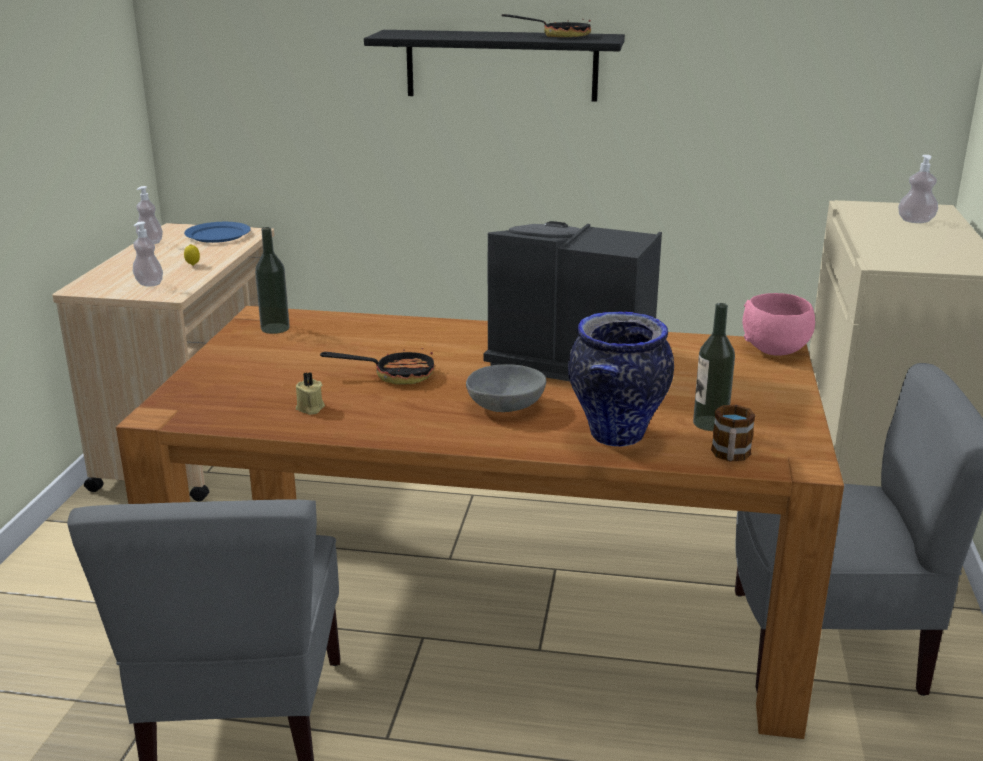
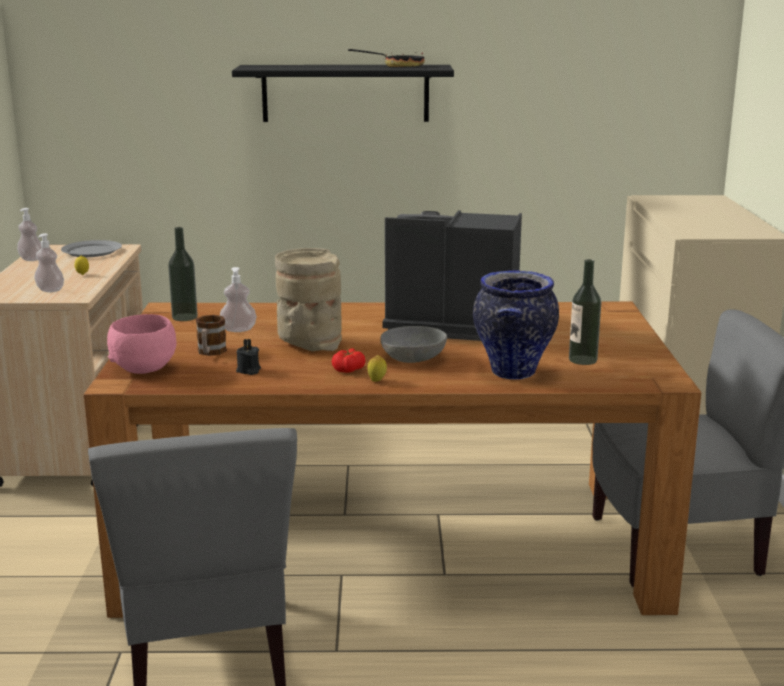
camera: 10 degrees left, 5 degrees down
blue plate [184,222,251,243] -> grey plate [61,240,122,257]
beige candle [296,372,325,415] -> black candle [236,339,261,375]
frying pan [320,348,435,385] -> beige vase [275,248,342,351]
mug [711,405,756,461] -> mug moved to [196,315,227,356]
pink bowl [742,293,815,356] -> pink bowl moved to [107,314,177,374]
soap dispenser [898,155,938,223] -> soap dispenser moved to [220,267,257,332]
none -> tomato [332,348,366,373]
none -> lemon [367,355,387,382]

